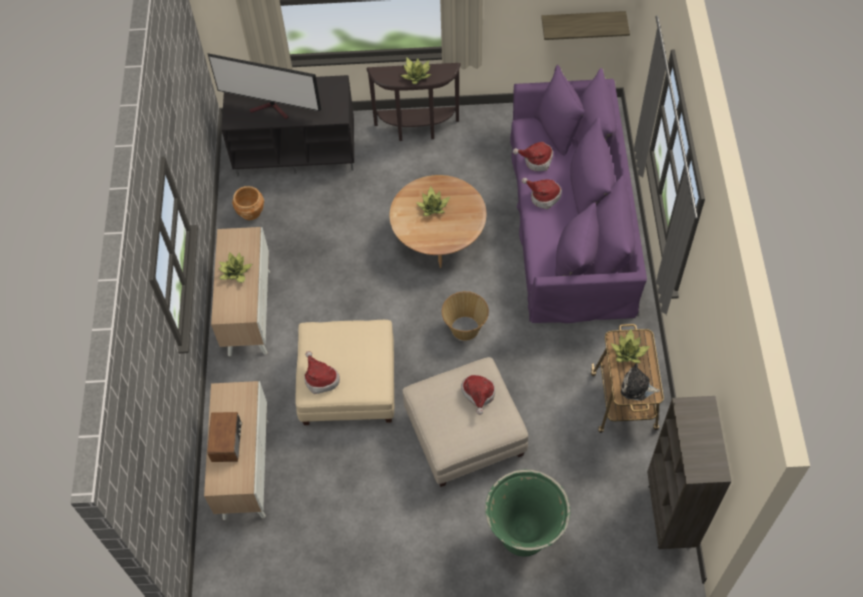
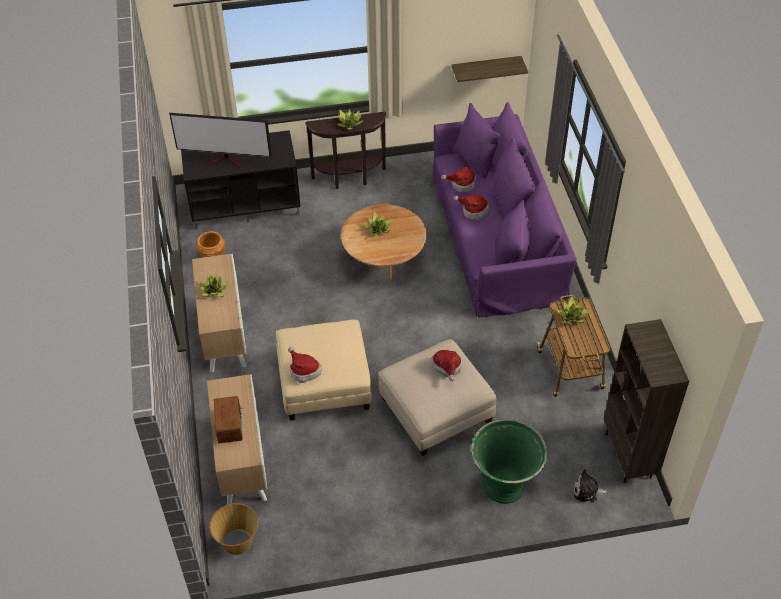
camera: 10 degrees left, 10 degrees down
basket [442,291,489,341] -> basket moved to [209,503,258,555]
plush toy [621,364,660,401] -> plush toy moved to [574,469,608,502]

